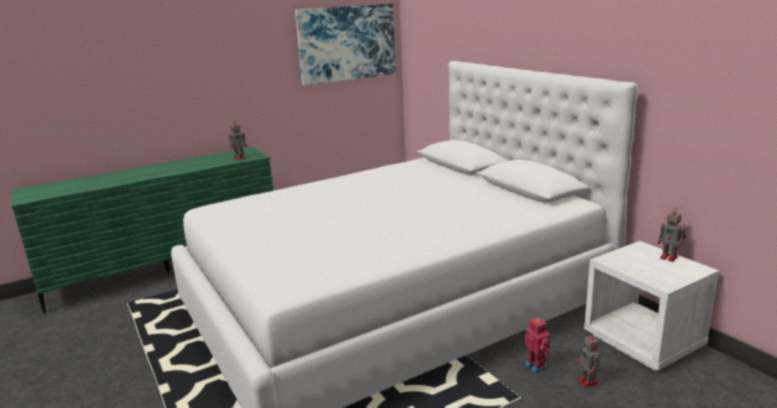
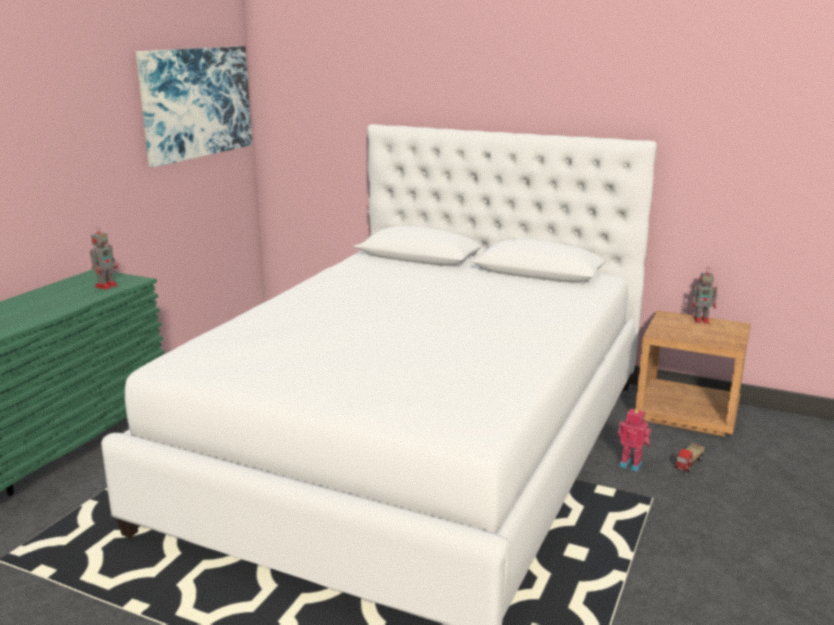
camera: 35 degrees left, 0 degrees up
toy robot [577,333,602,388] -> toy truck [676,443,705,472]
white nightstand [584,241,719,371] -> brown nightstand [635,310,751,437]

